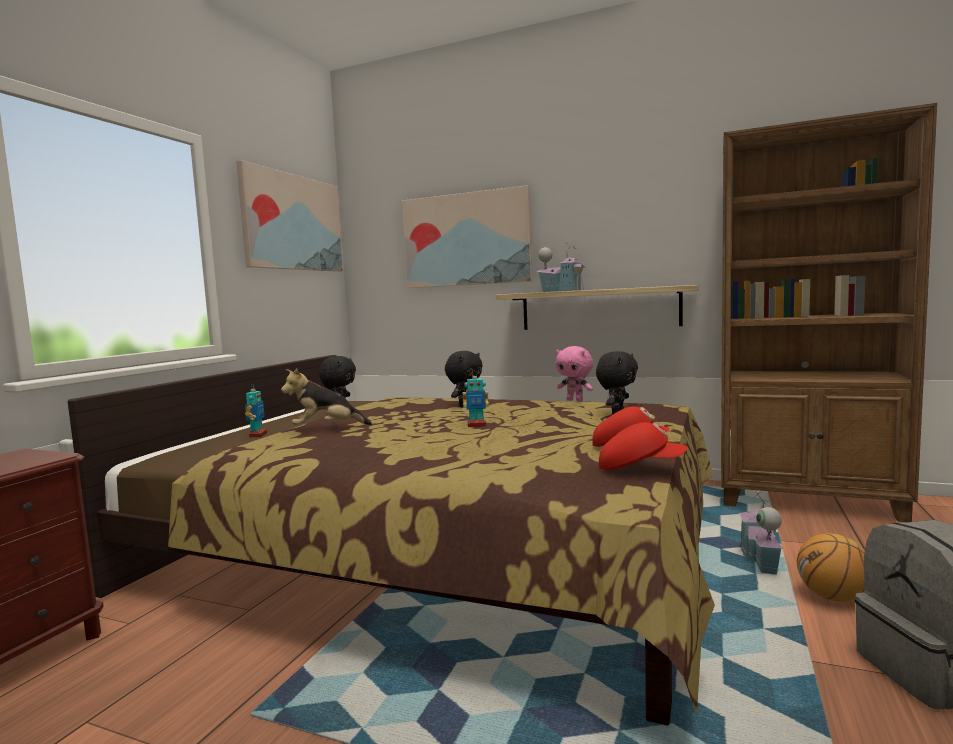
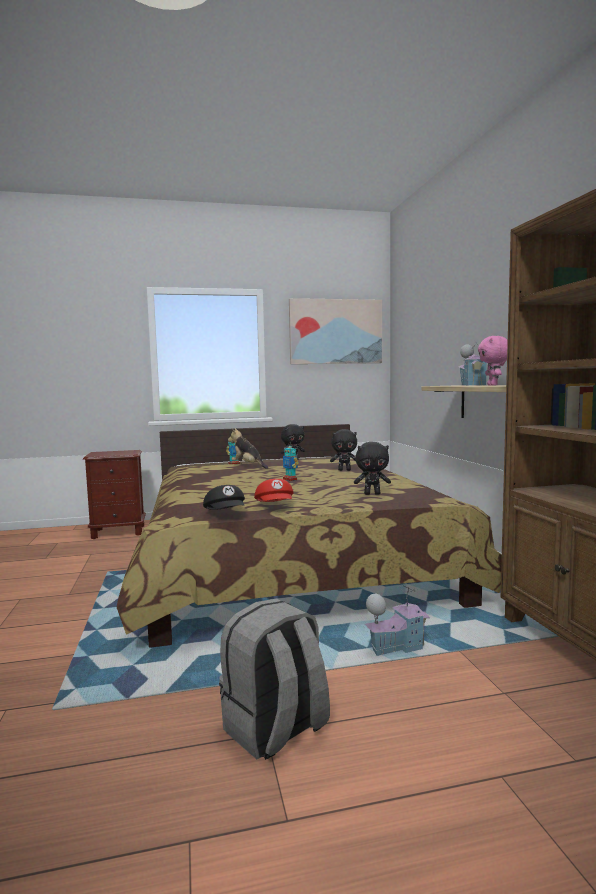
camera: 55 degrees right, 0 degrees up
picture [402,185,533,288] -> none
pink plush toy [556,346,593,401] -> pink plush toy moved to [478,336,508,386]
red cap [599,422,688,470] -> black cap [203,485,245,510]
basketball [797,533,865,602] -> none

